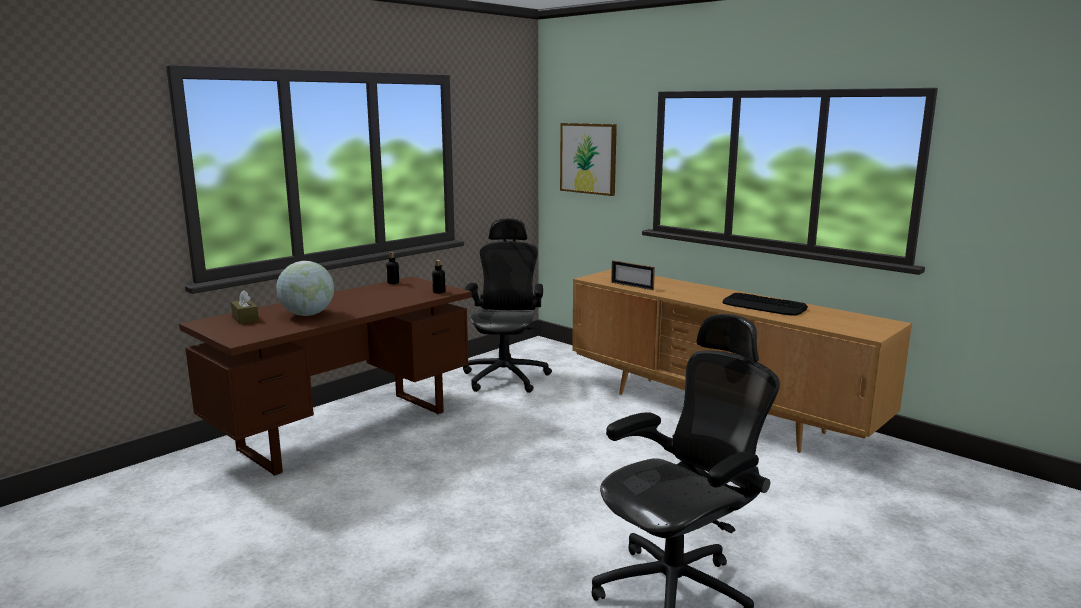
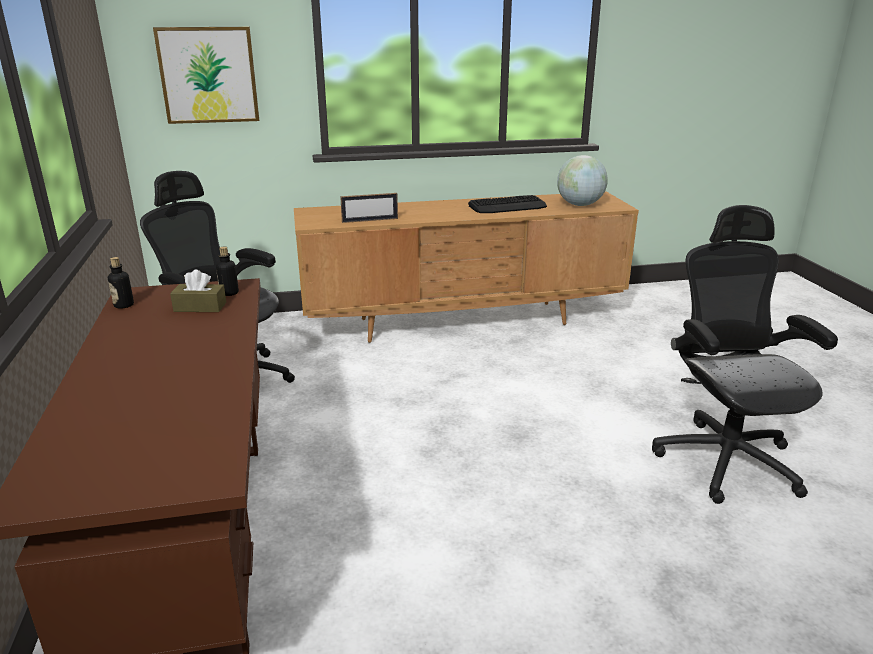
camera: 55 degrees left, 10 degrees up
brown tissue box [231,290,259,324] -> brown tissue box moved to [170,270,226,312]
globe [276,261,334,316] -> globe moved to [557,155,608,206]

